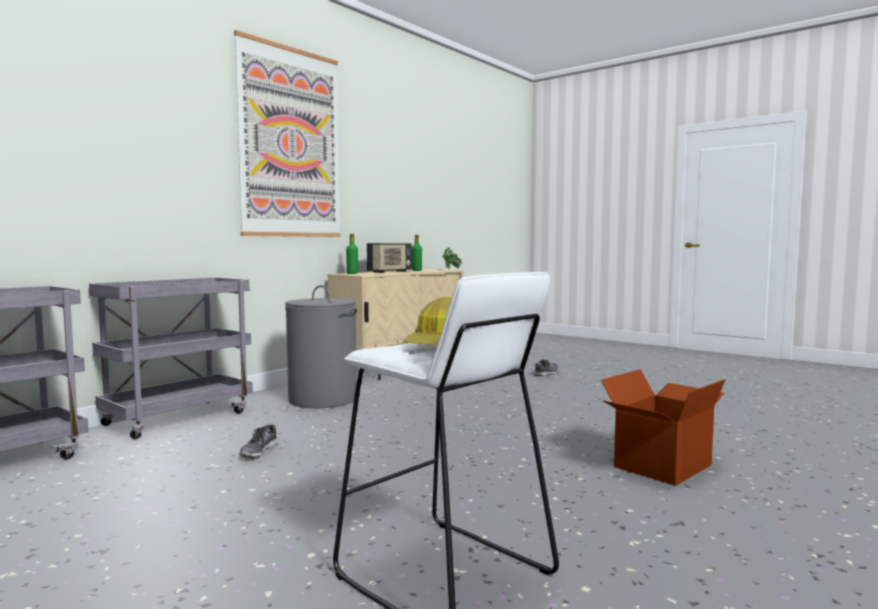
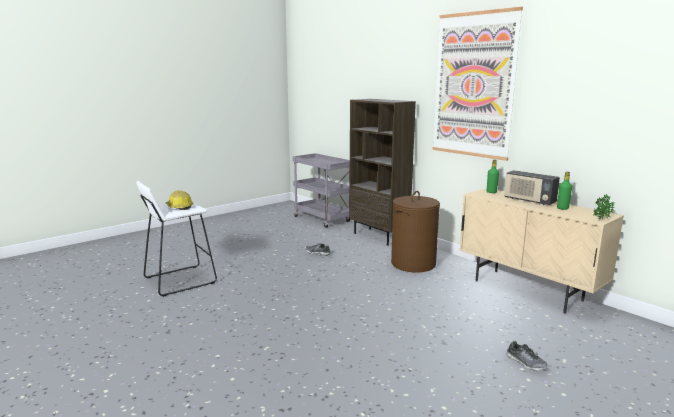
camera: 100 degrees right, 10 degrees up
grey cart [89,278,253,439] -> brown bookcase [349,99,416,246]
grey laundry basket [285,285,357,408] -> brown laundry basket [391,191,440,272]
cardboard box [601,369,726,486] -> none

